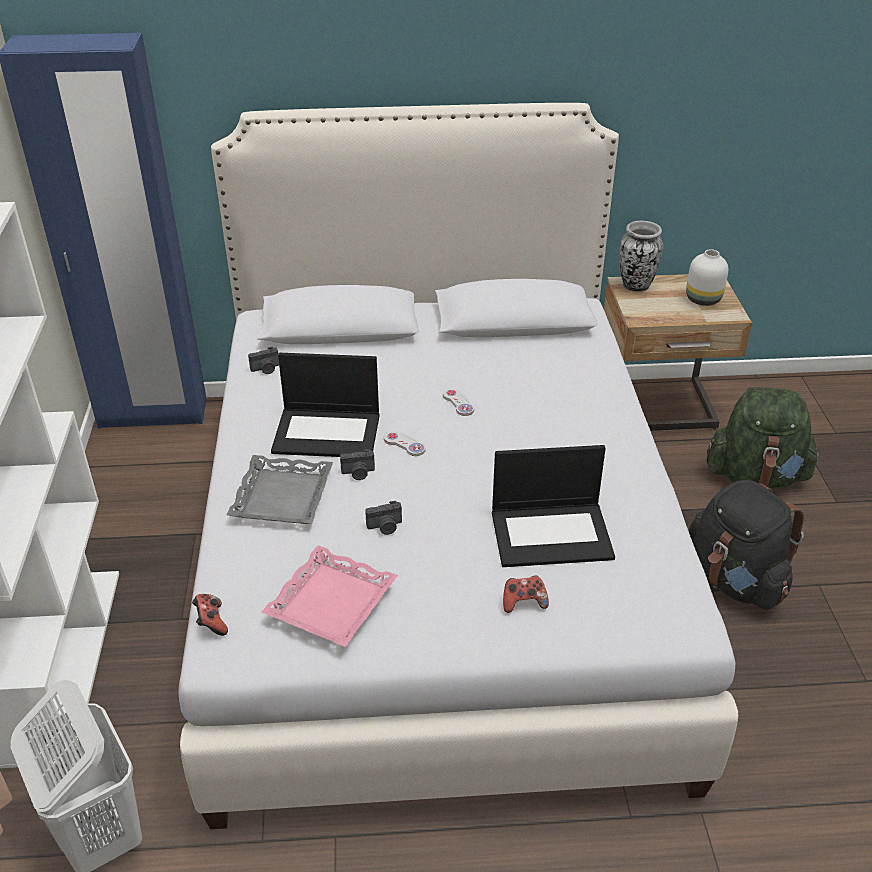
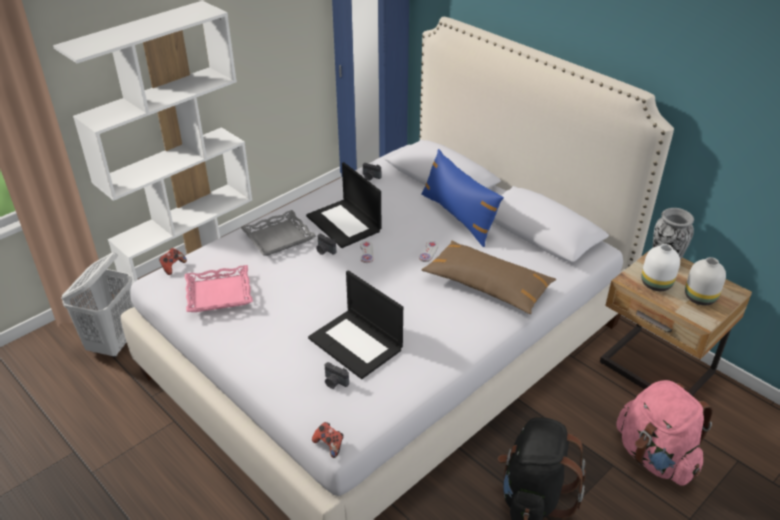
camera: 50 degrees right, 0 degrees up
camera [365,501,402,535] -> camera moved to [325,362,349,389]
game controller [503,576,549,613] -> game controller moved to [312,422,343,458]
green backpack [707,387,820,488] -> pink backpack [616,380,713,486]
none -> blue pillow [421,149,504,247]
none -> brown pillow [421,241,556,314]
none -> white vase [641,244,680,291]

